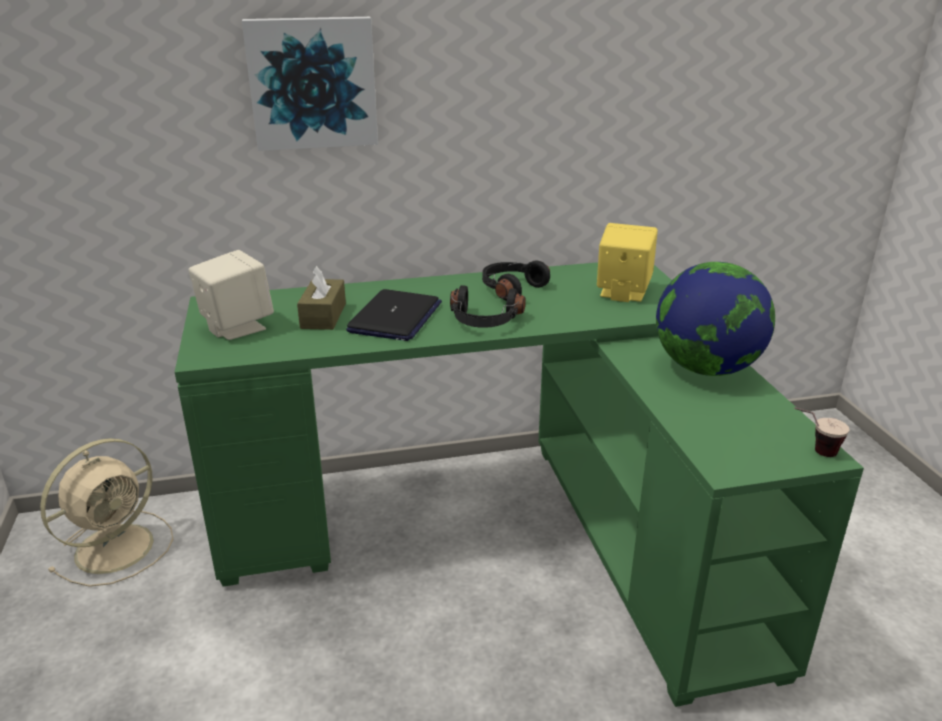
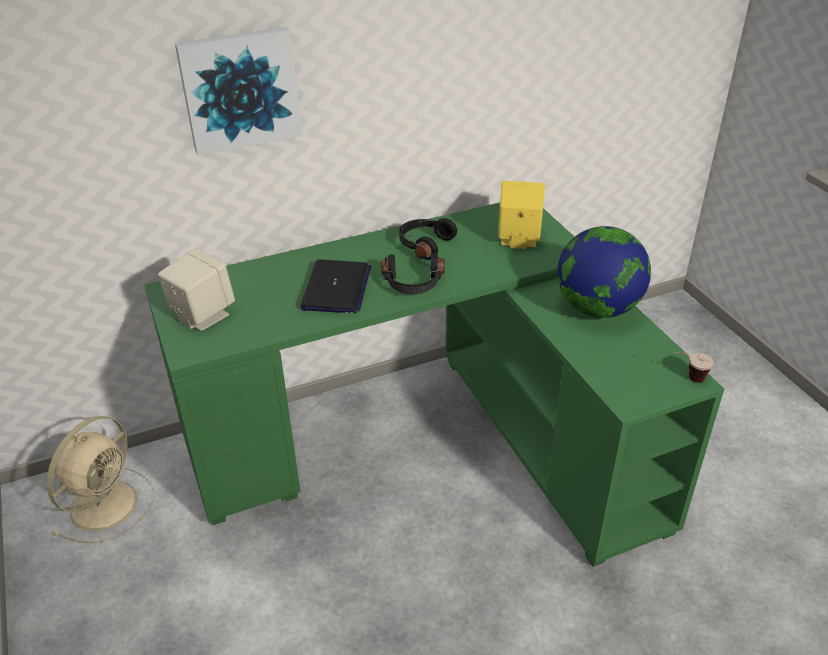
camera: 10 degrees left, 10 degrees up
brown tissue box [297,266,346,330] -> none

